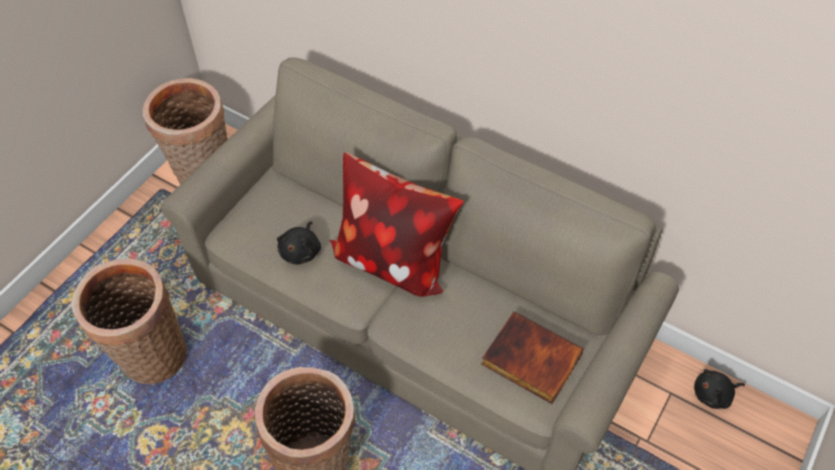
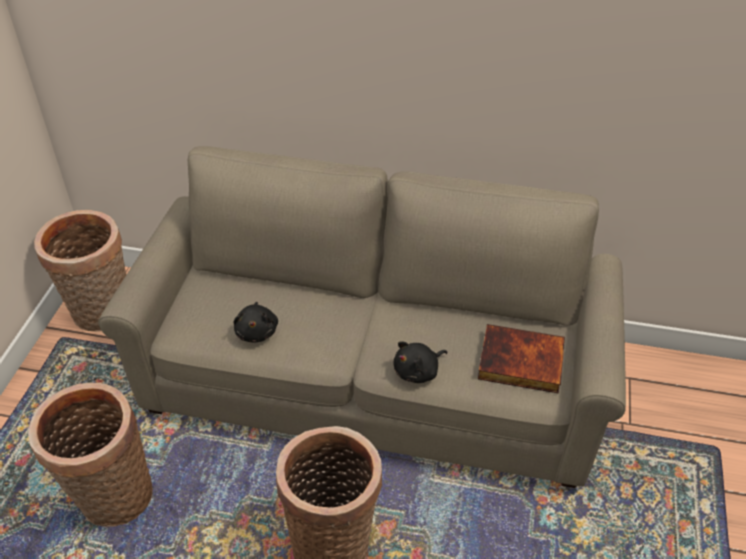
camera: 20 degrees left, 10 degrees down
pillow [329,152,464,297] -> none
black plush toy [694,369,745,409] -> black plush toy moved to [393,341,448,383]

